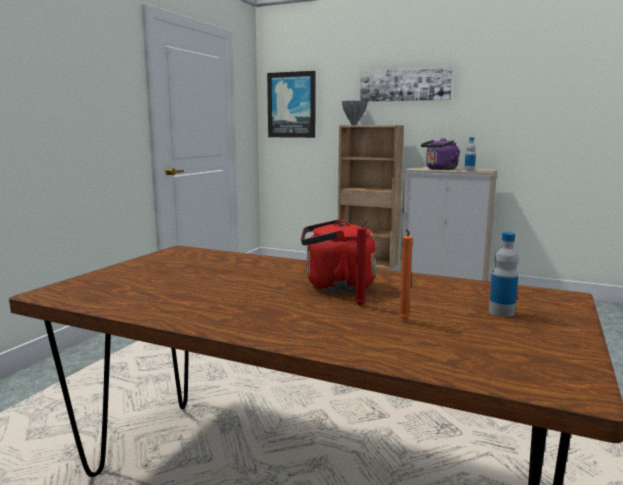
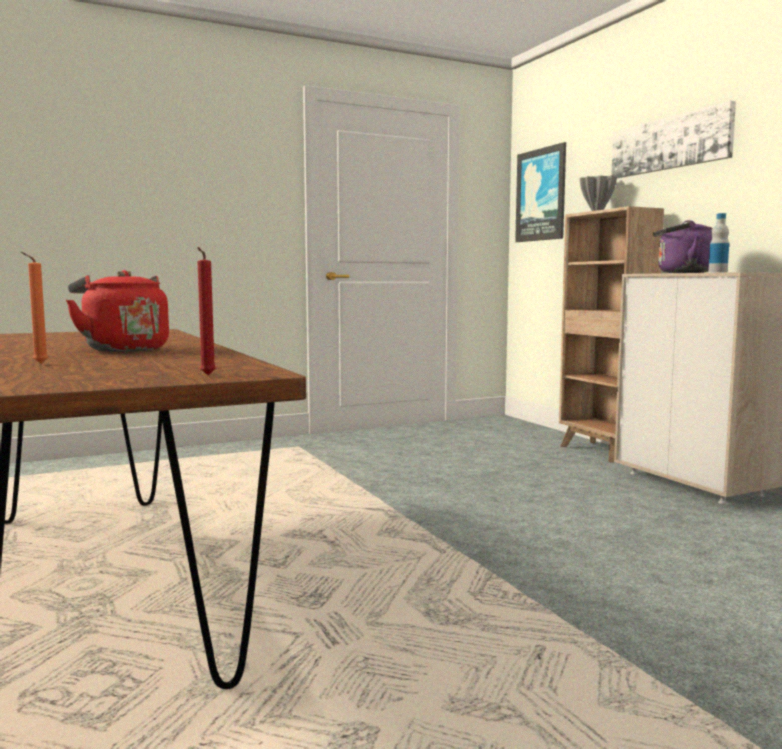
camera: 40 degrees right, 5 degrees down
red candle [355,221,368,305] -> red candle moved to [197,247,216,375]
bottle [489,232,519,317] -> none

